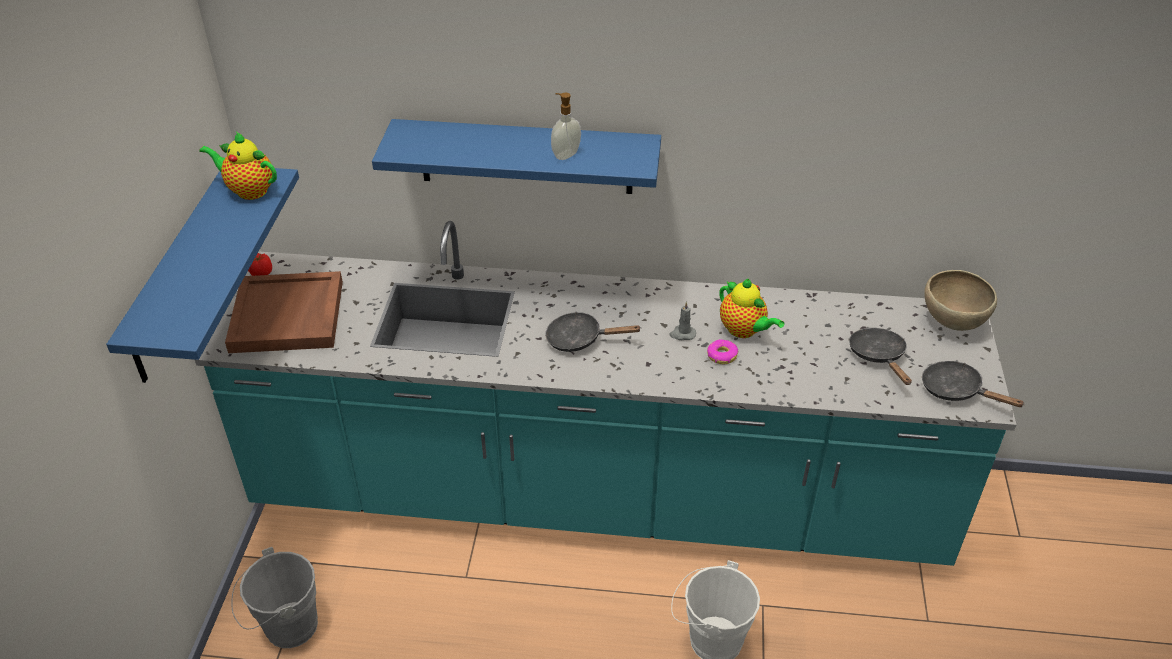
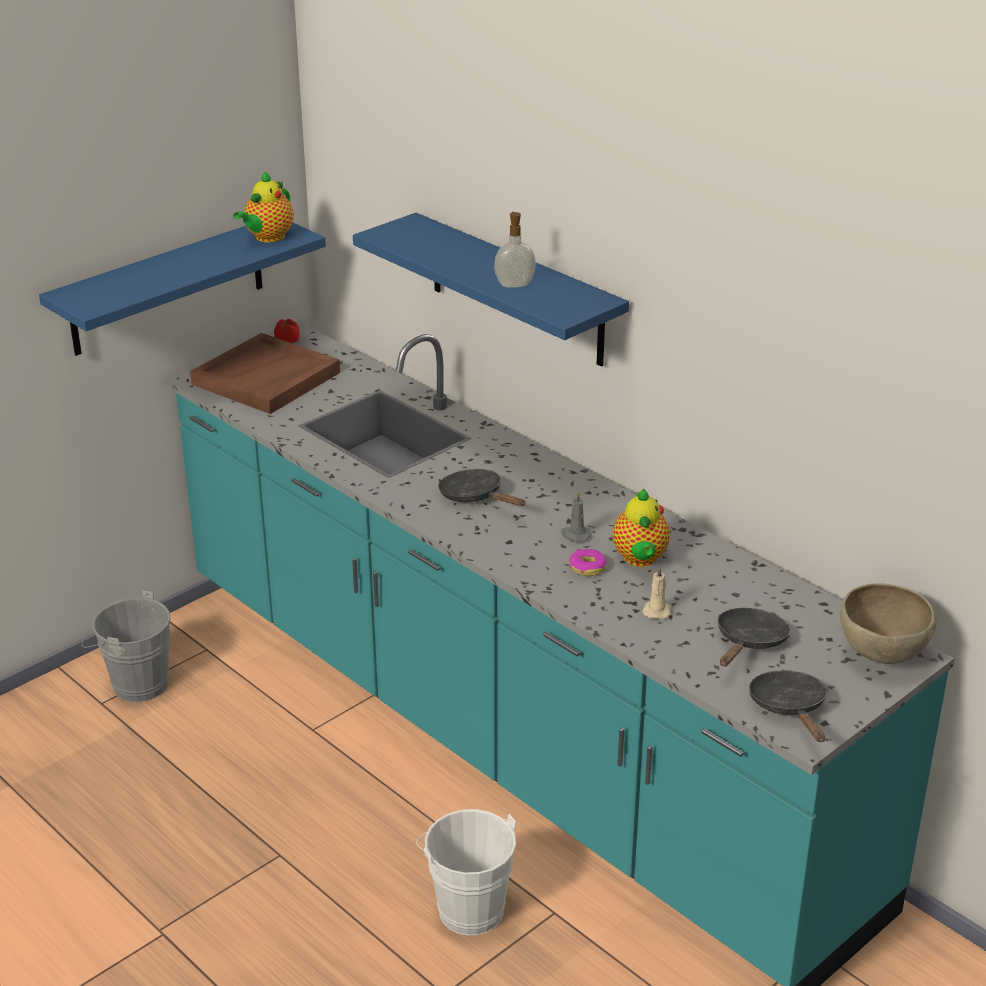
camera: 40 degrees right, 10 degrees down
teapot [199,131,277,200] -> teapot turned 120 degrees counterclockwise [233,171,294,242]
none -> beige candle [642,566,671,620]

